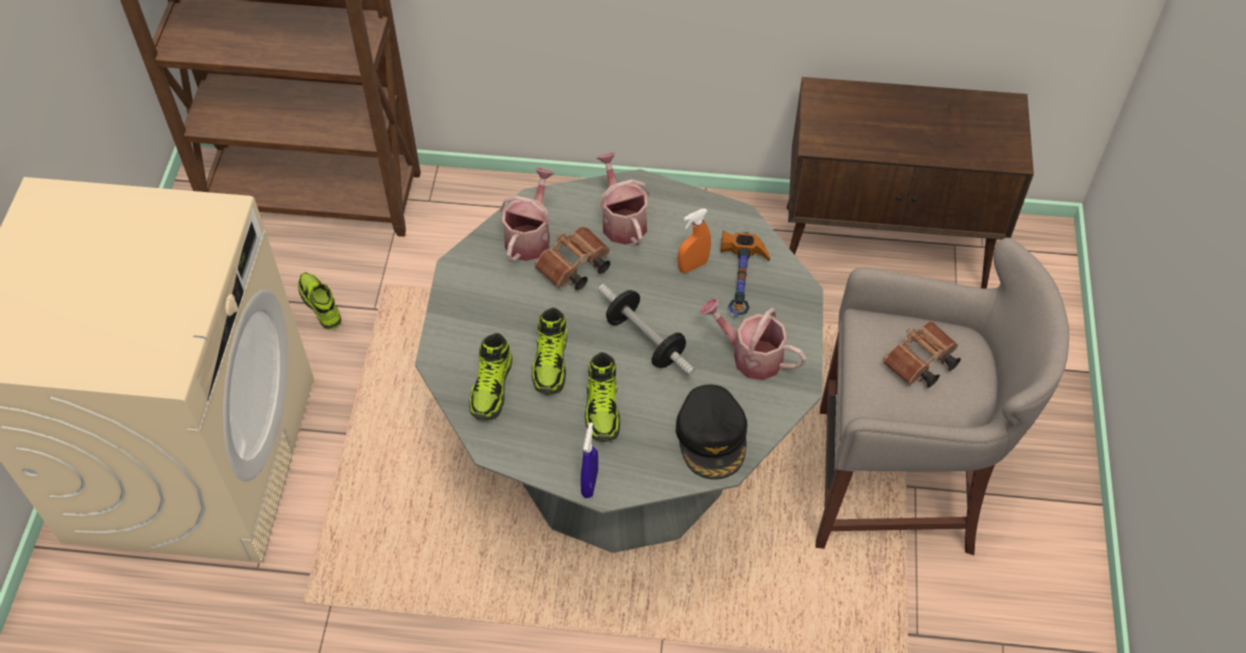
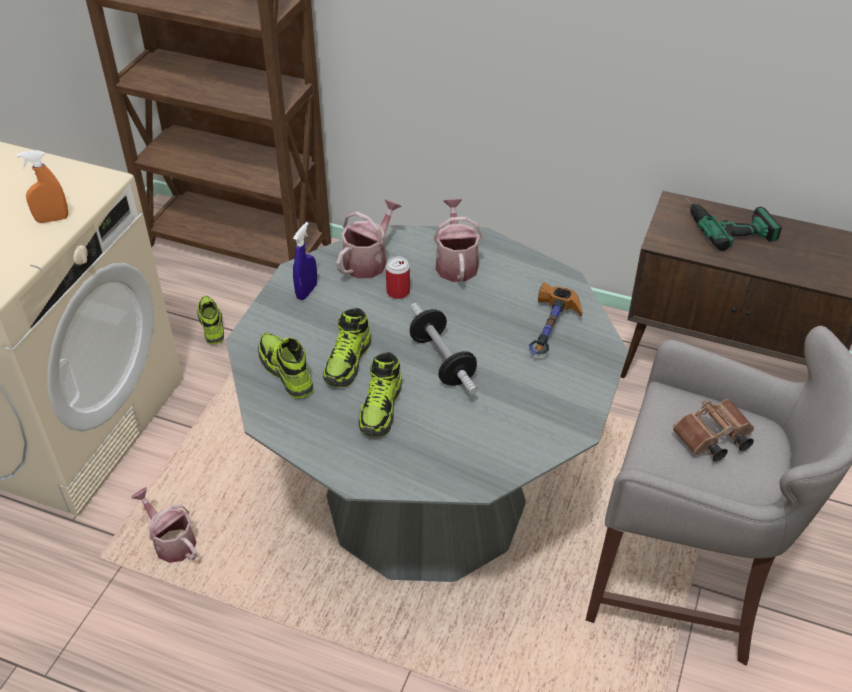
camera: 15 degrees right, 10 degrees down
shoe [469,333,513,421] -> shoe turned 120 degrees clockwise [258,332,313,399]
brown binoculars [535,226,611,290] -> can [386,256,410,299]
blue spray bottle [581,423,598,498] -> blue spray bottle moved to [293,222,317,300]
black cap [676,385,747,480] -> none
orange spray bottle [678,209,711,273] -> orange spray bottle moved to [17,150,68,223]
watering can [700,298,806,380] -> watering can moved to [131,487,198,563]
none -> power drill [685,197,782,251]

